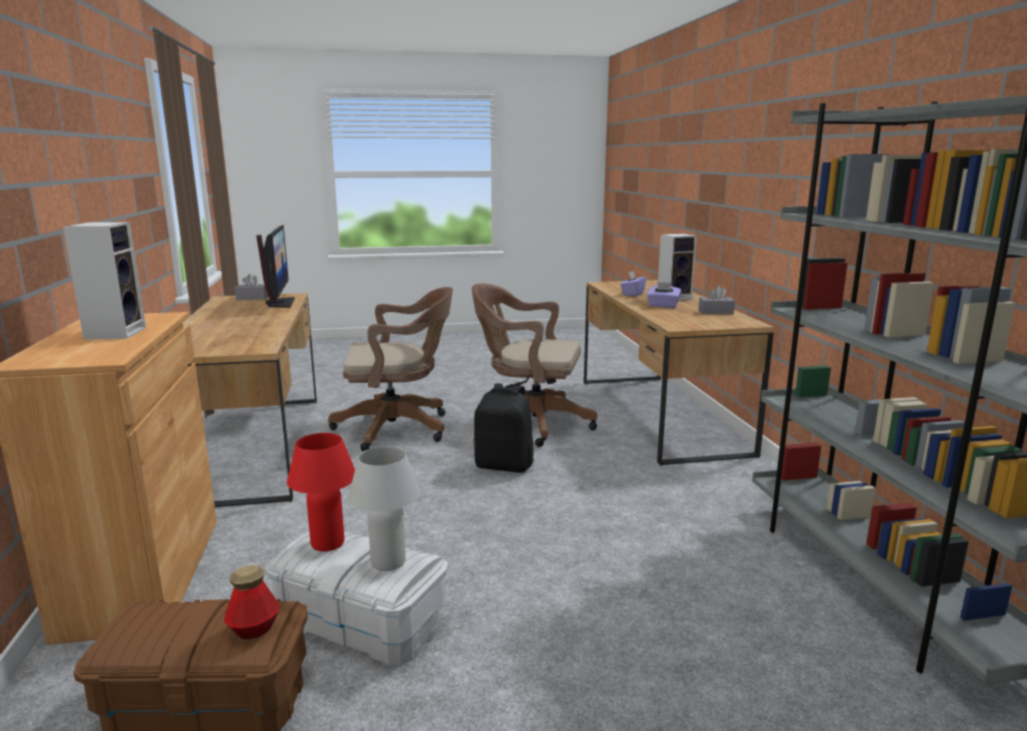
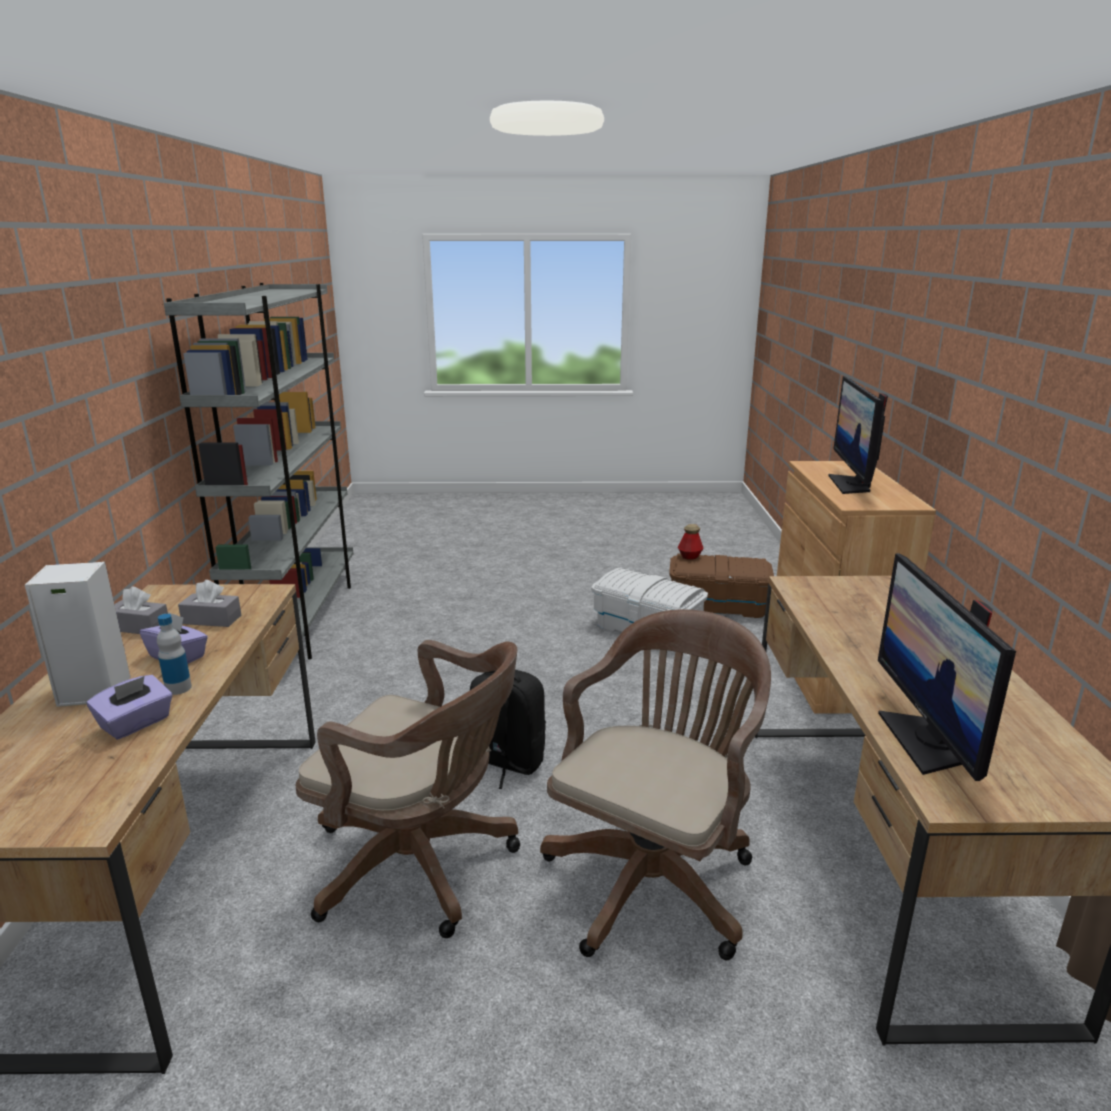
camera: 170 degrees left, 5 degrees up
speaker [63,222,146,340] -> monitor [828,376,888,494]
grey tissue box [235,274,269,300] -> grey tissue box moved to [178,580,241,627]
red table lamp [287,433,355,552] -> none
brown office chair [328,287,453,451] -> brown office chair turned 120 degrees clockwise [540,609,771,960]
white table lamp [348,446,420,571] -> none
none -> bottle [157,614,192,695]

